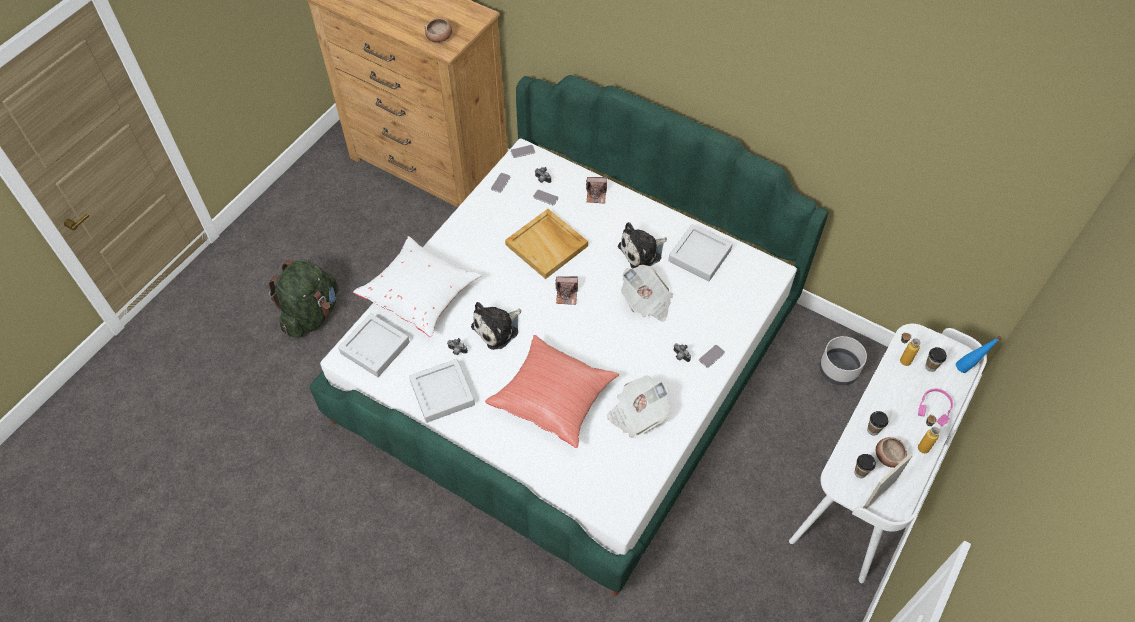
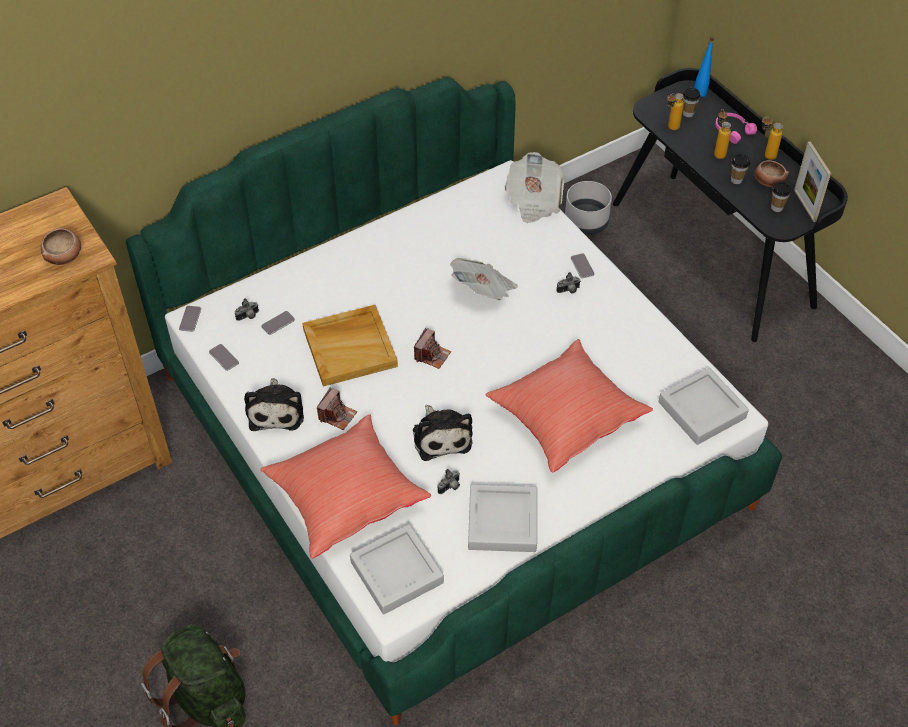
camera: 65 degrees left, 5 degrees down
white pillow [353,236,482,337] -> red pillow [260,414,431,558]
camera [586,177,607,203] -> camera moved to [317,387,357,430]
newspaper [607,375,670,438] -> newspaper moved to [505,152,565,223]
plush toy [618,222,667,268] -> plush toy moved to [244,378,304,431]
grey tray [668,224,733,281] -> grey tray moved to [658,368,749,445]
white desk [789,324,987,583] -> black desk [613,68,848,342]
none -> bottle [714,109,731,159]

